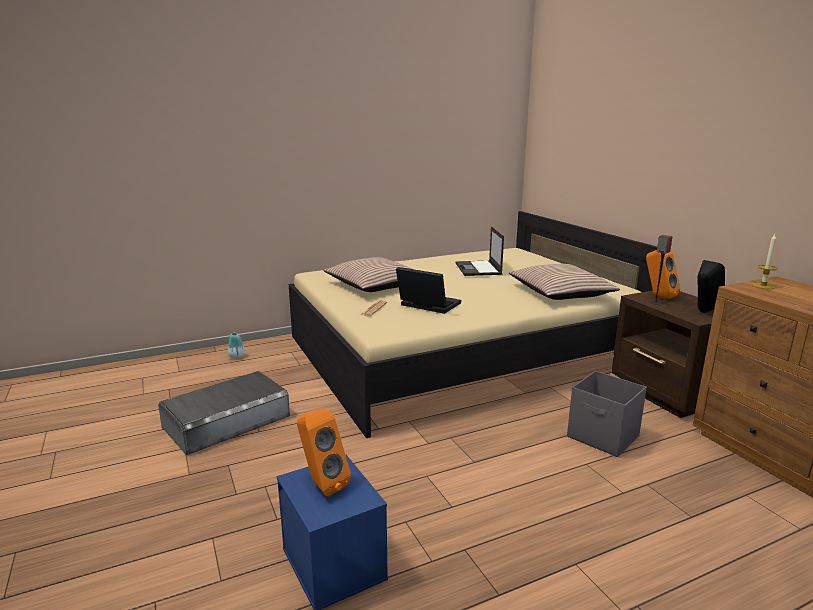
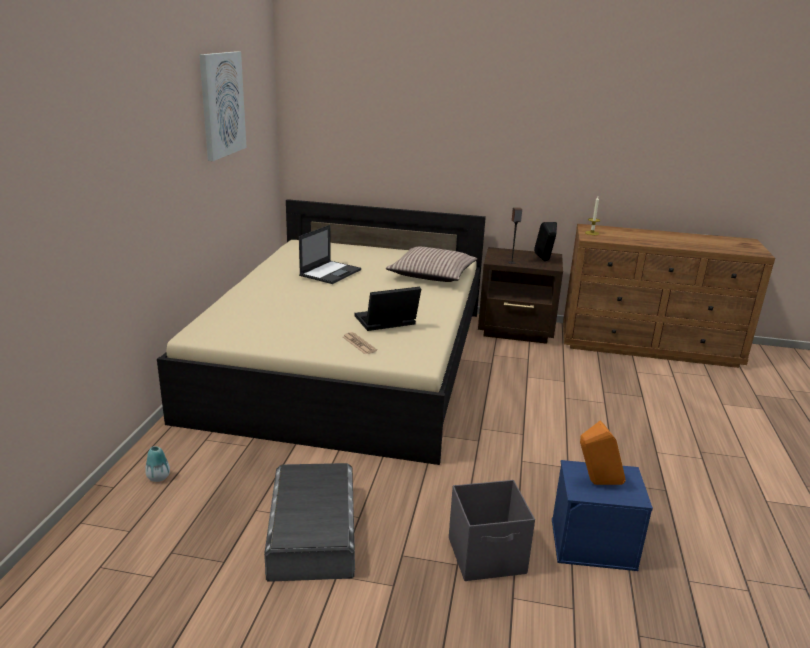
camera: 55 degrees left, 5 degrees up
pillow [324,257,412,292] -> none
laptop [456,226,504,276] -> laptop turned 90 degrees counterclockwise [299,225,361,284]
grey storage box [567,371,647,457] -> grey storage box moved to [449,480,535,581]
orange speaker [646,250,680,299] -> none
none -> picture [199,51,247,161]

